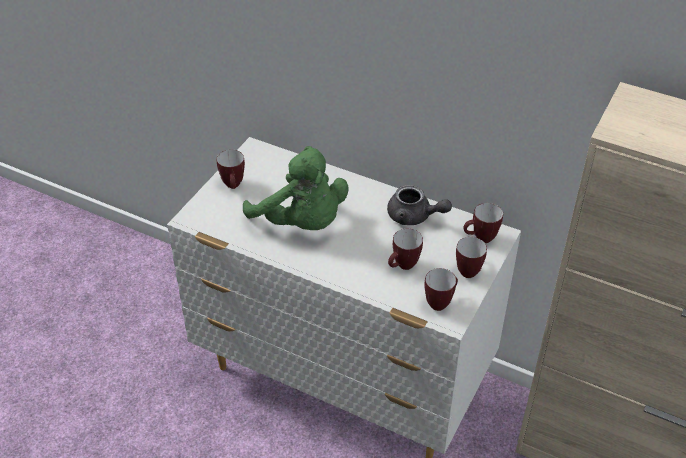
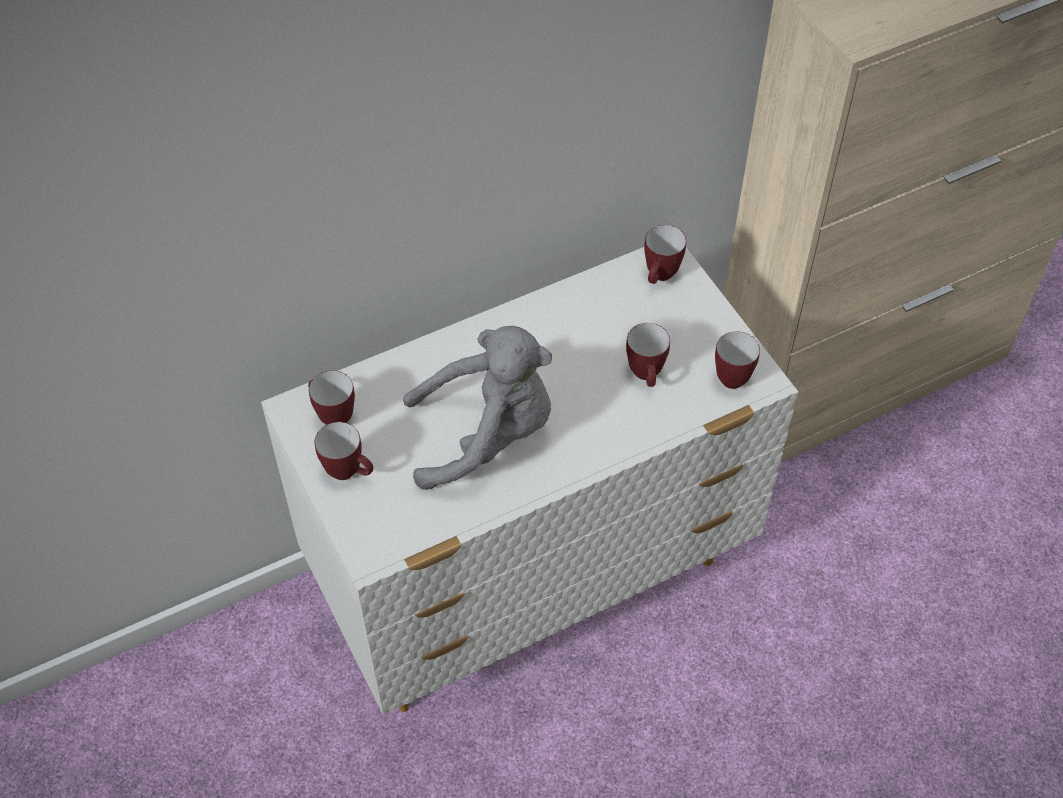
camera: 55 degrees left, 10 degrees up
green plush toy [243,146,349,230] -> grey plush toy [403,326,552,490]
grey teapot [387,185,452,225] -> none
mug [456,237,487,278] -> mug moved to [308,370,355,425]

